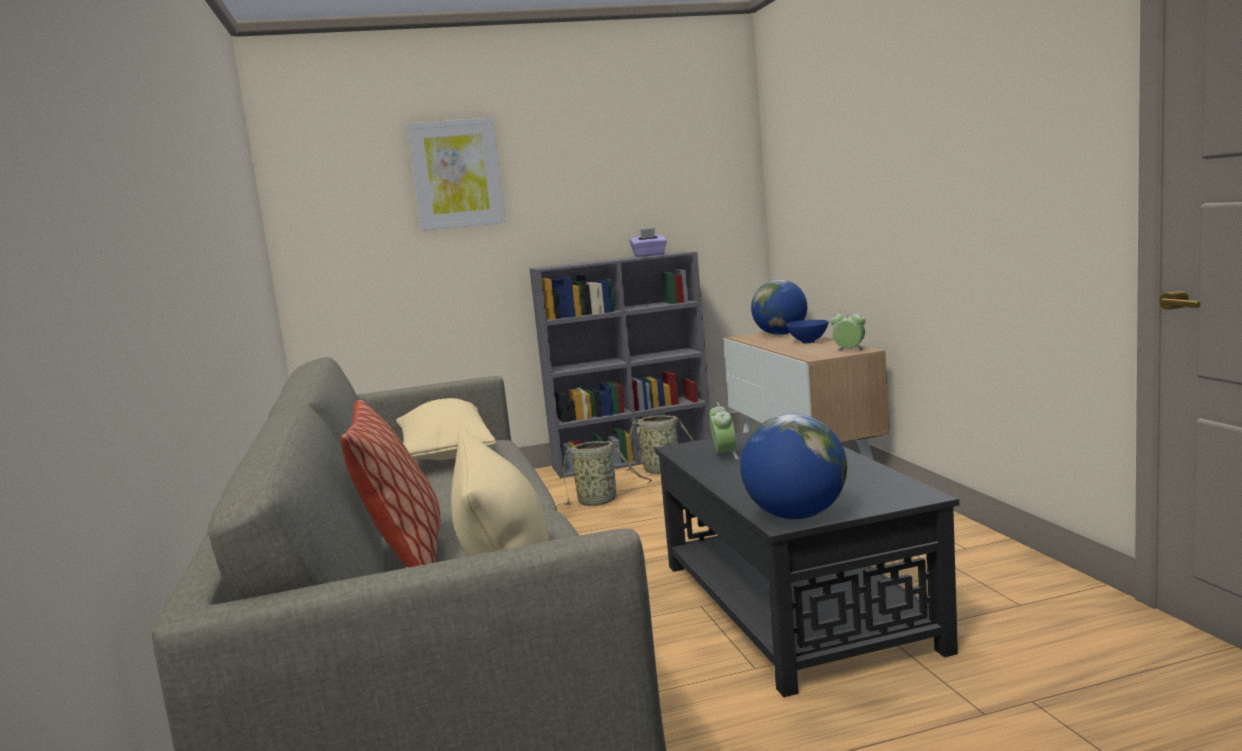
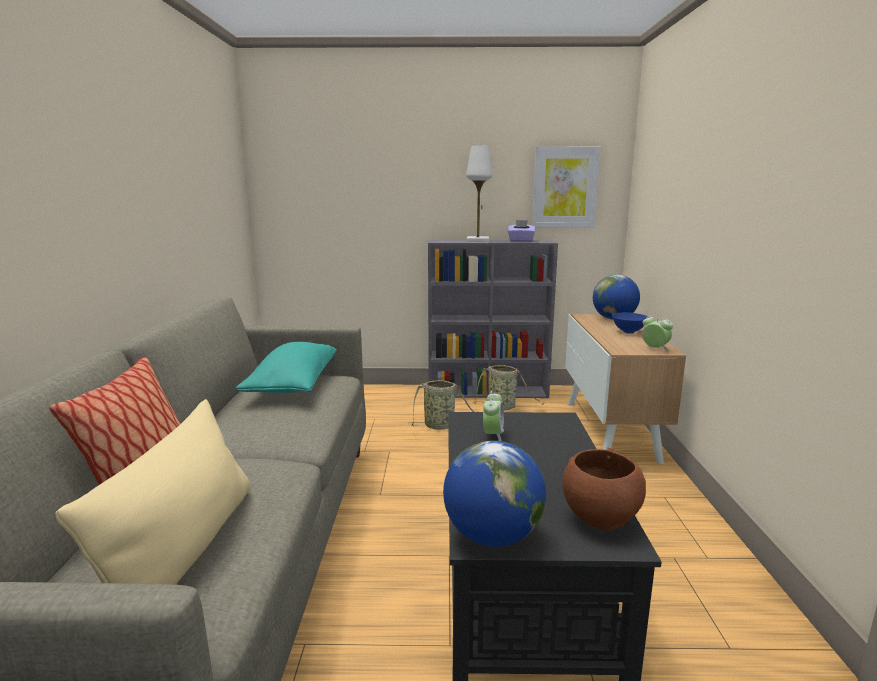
camera: 15 degrees right, 5 degrees up
beige pillow [396,398,496,460] -> turquoise pillow [236,342,337,393]
picture [407,117,506,231] -> picture moved to [532,147,601,227]
none -> white table lamp [466,146,492,242]
none -> brown bowl [562,448,646,530]

